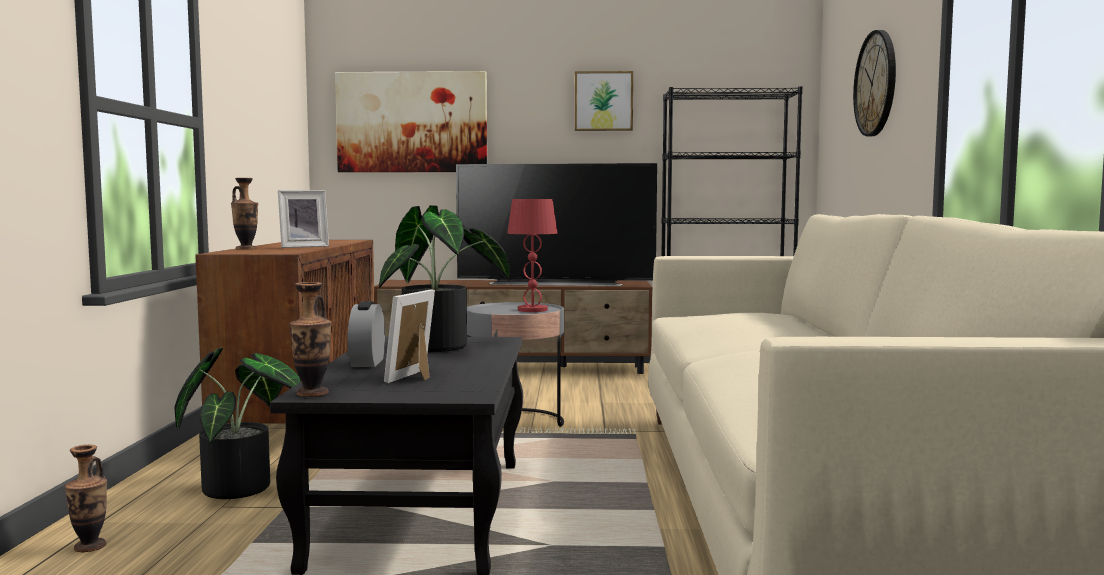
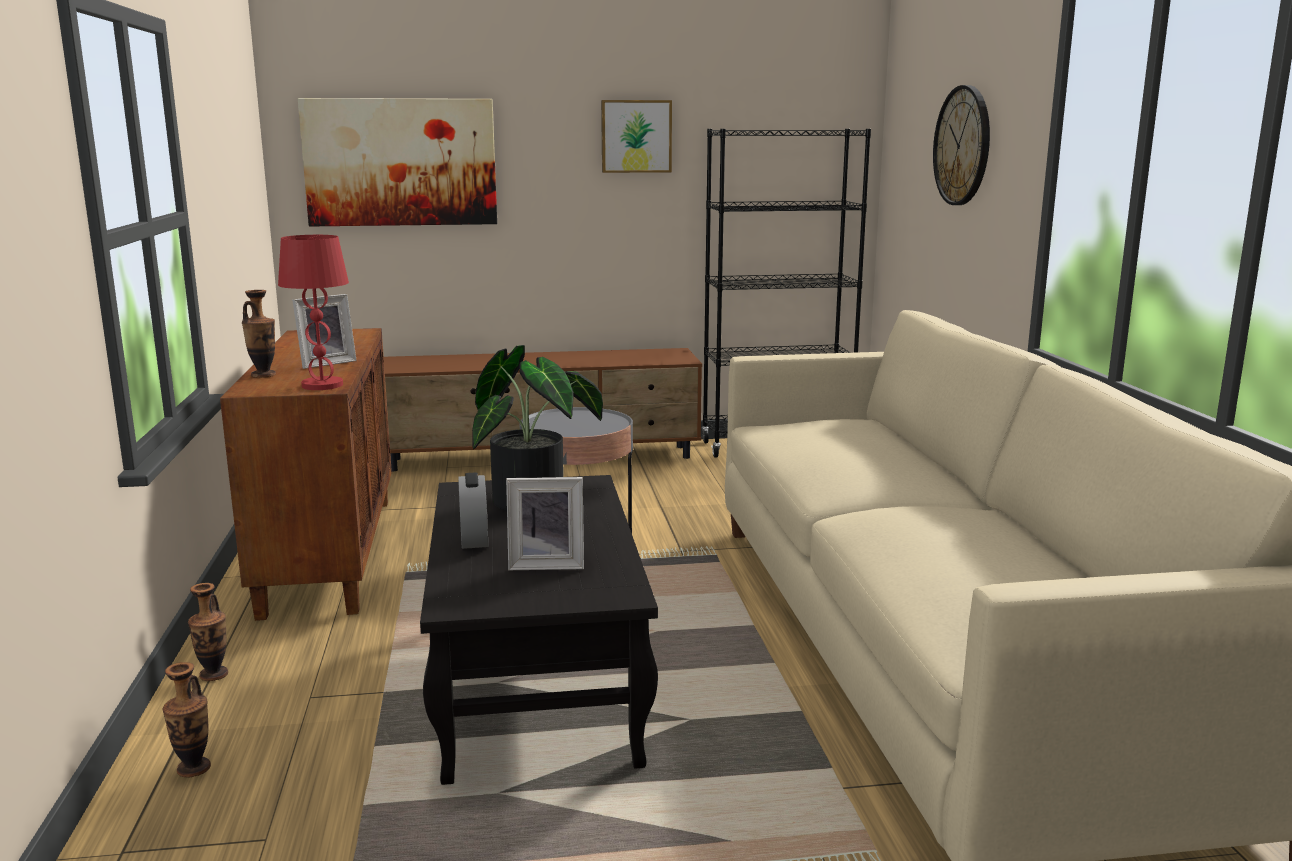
camera: 10 degrees left, 10 degrees up
potted plant [174,347,301,499] -> none
vase [289,282,331,397] -> vase moved to [188,583,228,681]
picture frame [384,289,435,383] -> picture frame turned 105 degrees counterclockwise [506,477,584,570]
television [456,163,657,286] -> none
red table lamp [507,198,558,312] -> red table lamp moved to [278,235,349,390]

